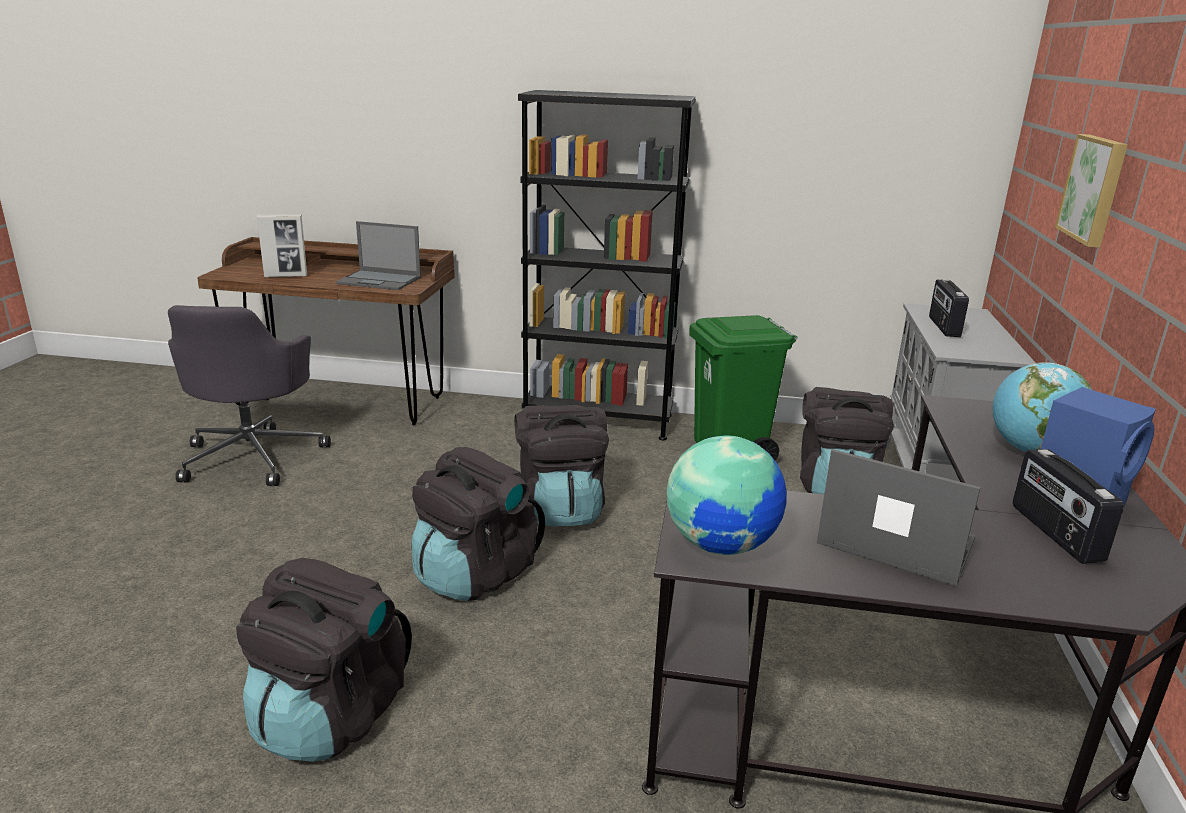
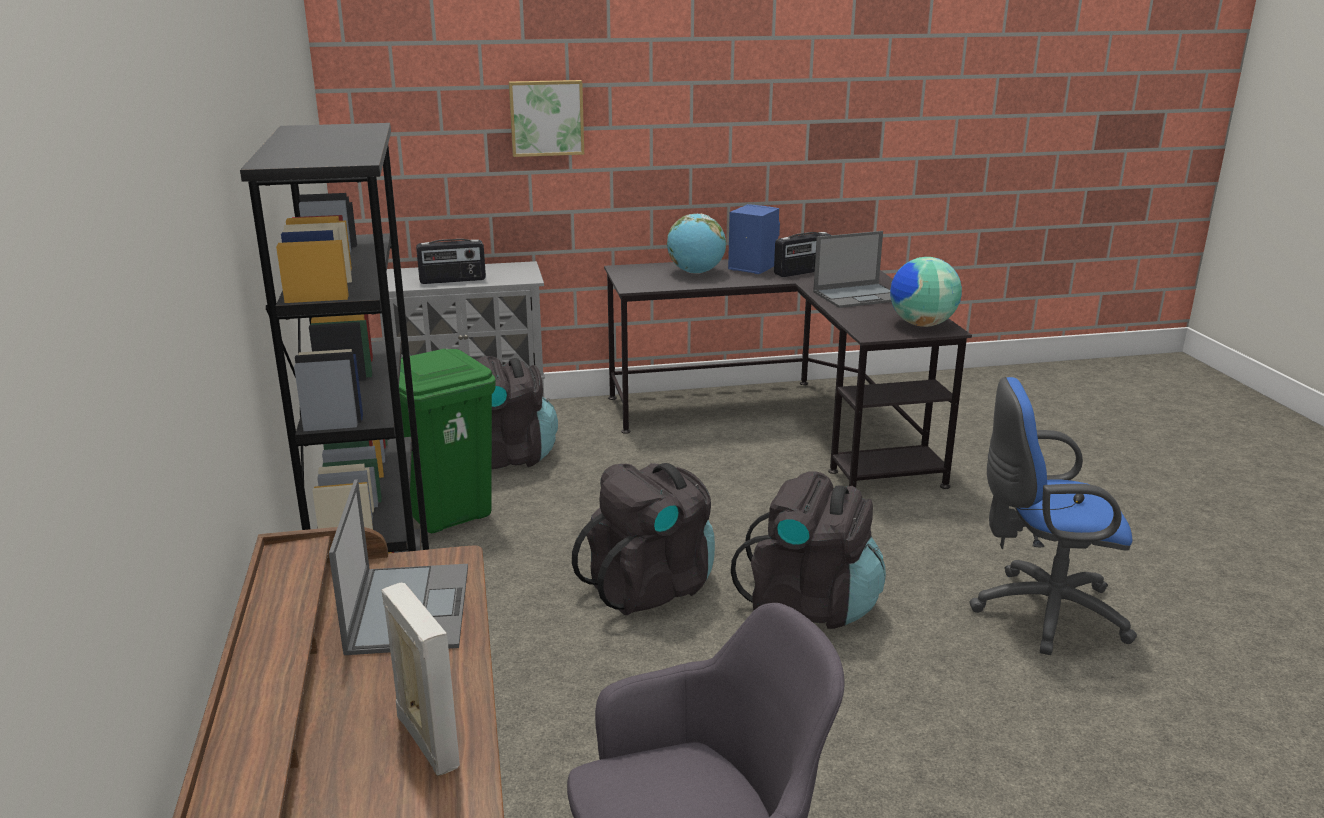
camera: 110 degrees left, 0 degrees up
black backpack [236,558,412,762] -> blue office chair [970,377,1137,655]
laptop [817,449,981,586] -> laptop turned 120 degrees counterclockwise [813,231,891,308]

